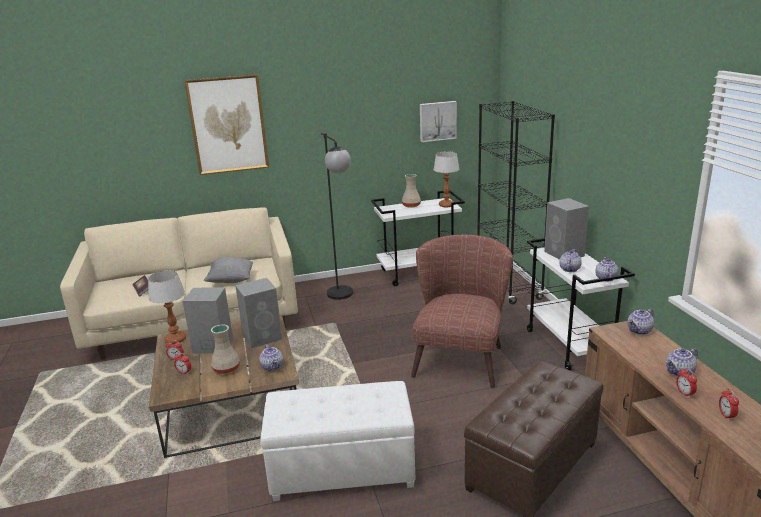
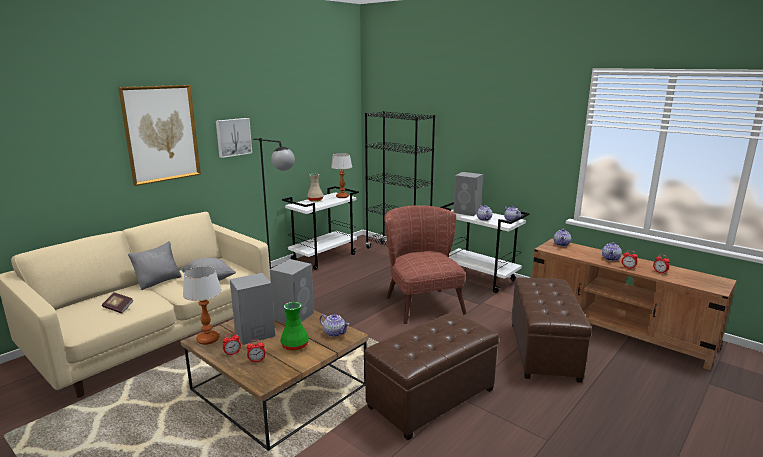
camera: 35 degrees left, 5 degrees down
beige vase [211,324,240,374] -> green vase [280,302,309,351]
white ottoman [261,381,415,501] -> brown ottoman [364,312,499,440]
picture [420,101,457,142] -> picture moved to [216,118,252,158]
none -> grey pillow [128,241,181,290]

